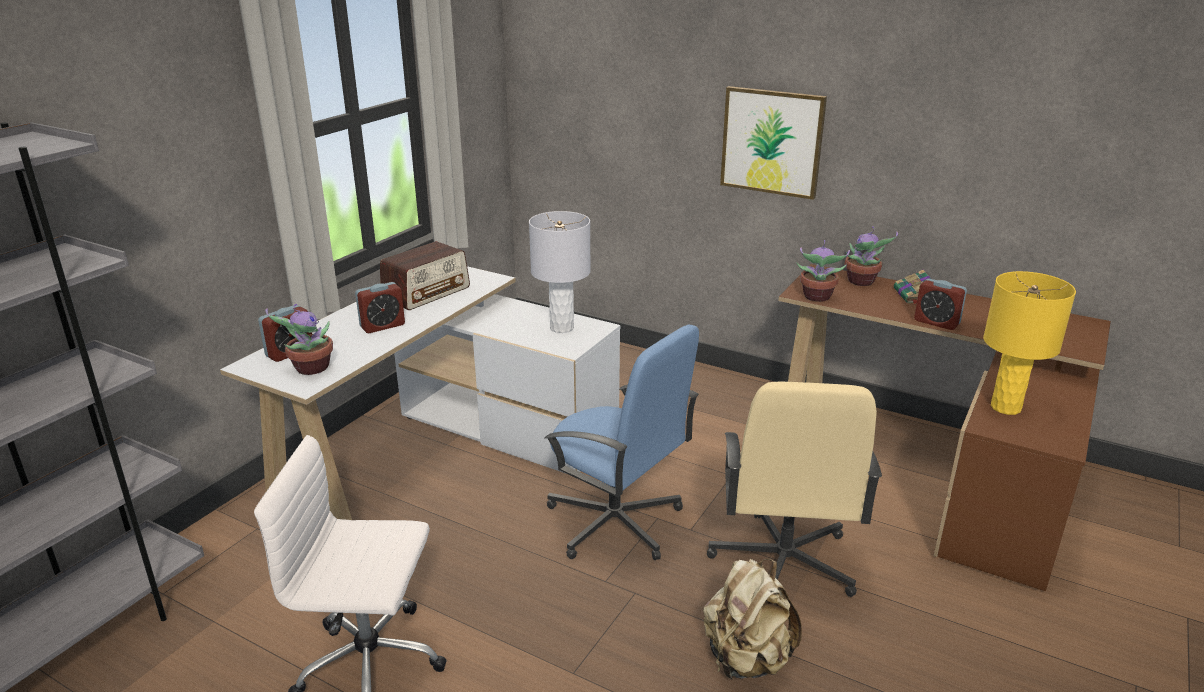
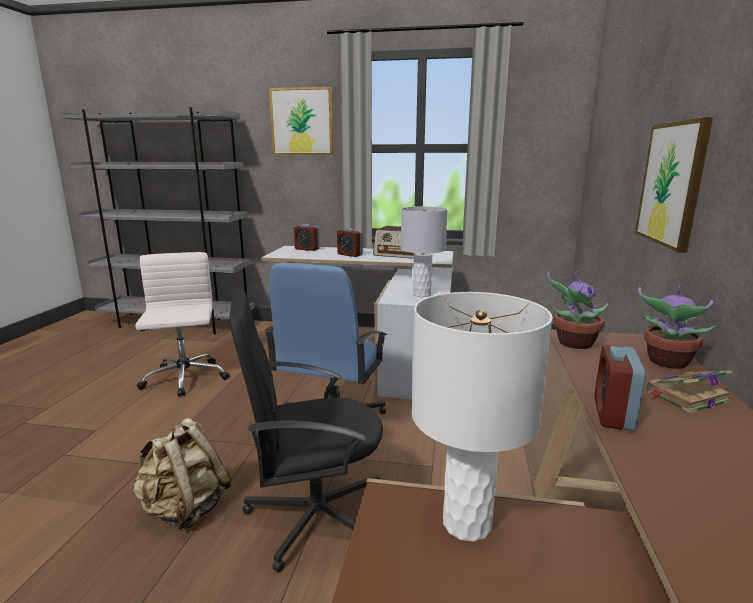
camera: 70 degrees right, 10 degrees down
potted plant [265,304,333,375] -> none
beige office chair [707,382,882,597] -> black office chair [229,289,383,573]
yellow table lamp [983,271,1076,415] -> white table lamp [412,292,553,542]
none -> picture [269,87,334,155]

